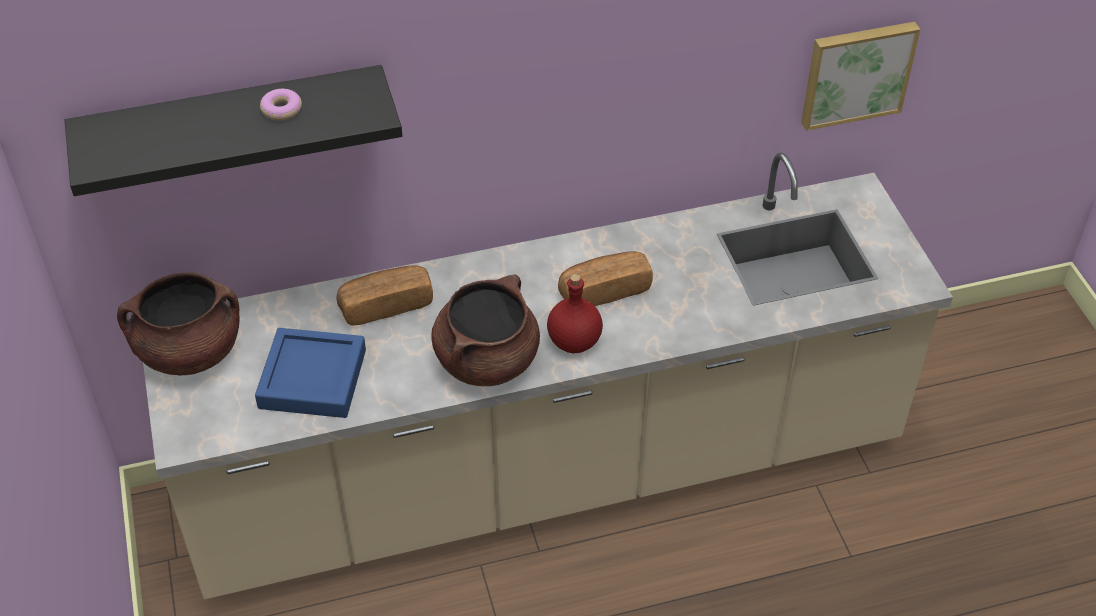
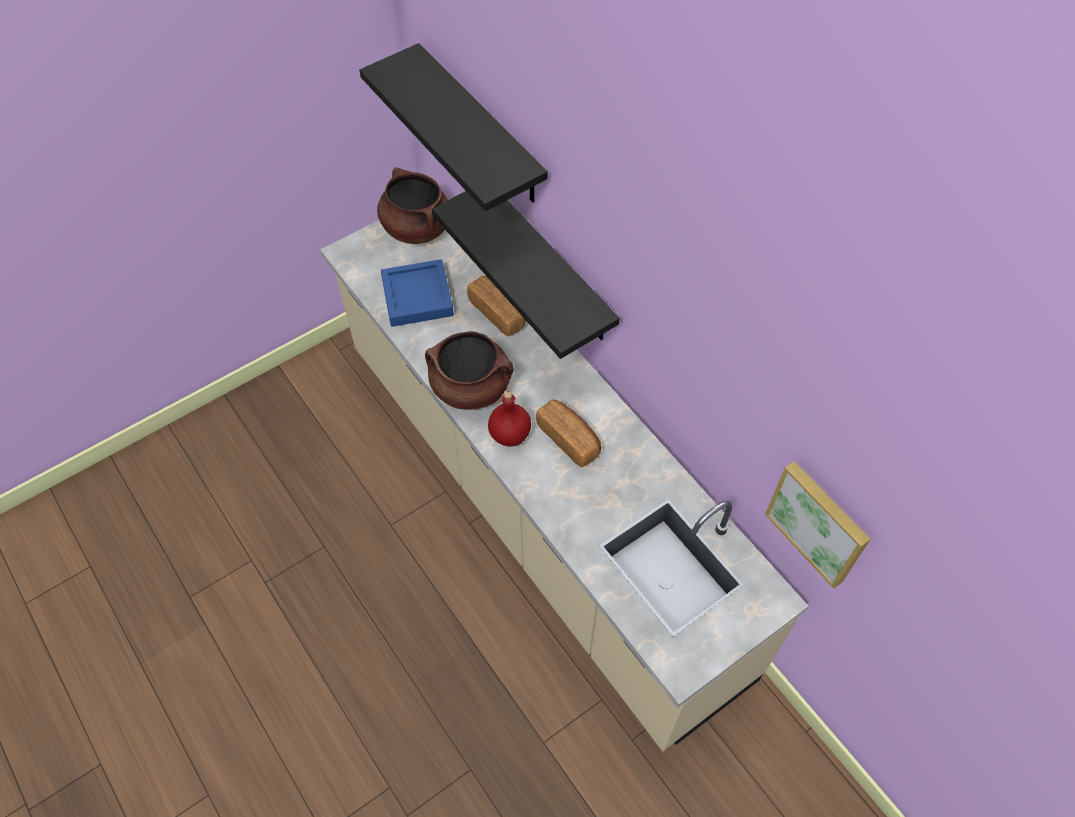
camera: 70 degrees right, 10 degrees up
donut [260,89,302,121] -> none
none -> black shelf [432,191,620,359]

